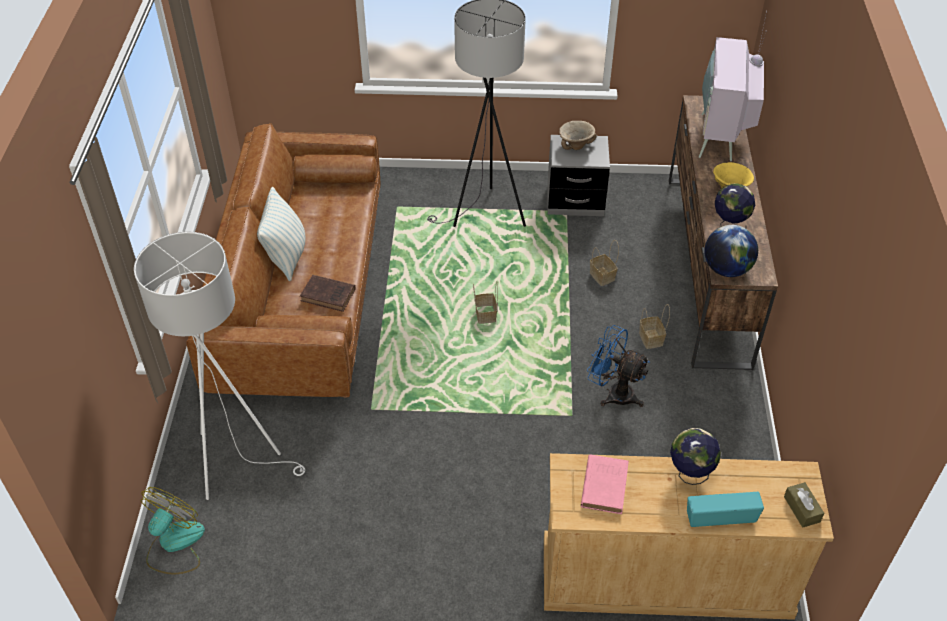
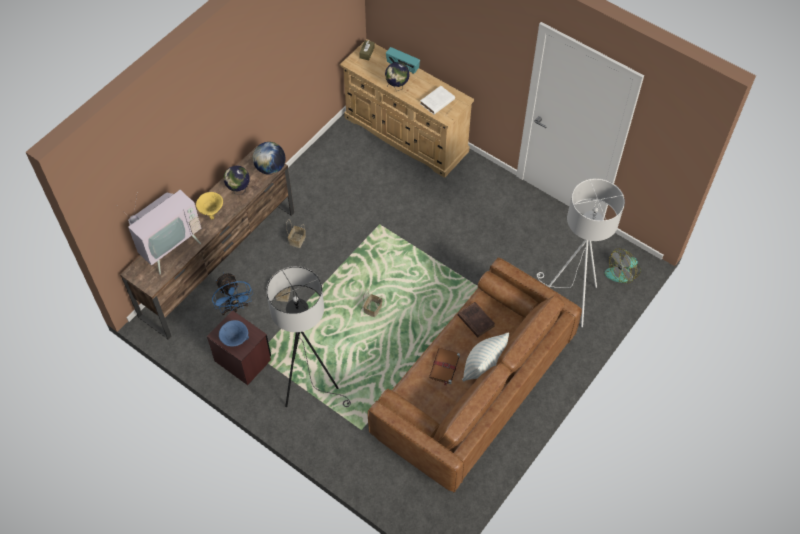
camera: 145 degrees left, 10 degrees up
grey nightstand [547,135,610,216] -> brown nightstand [207,310,271,385]
beige bowl [559,121,597,150] -> blue bowl [219,320,249,347]
pink book [581,454,629,514] -> white book [420,86,455,114]
blue fan [587,325,650,407] -> blue fan moved to [212,272,253,315]
none -> brown book [429,348,460,386]

